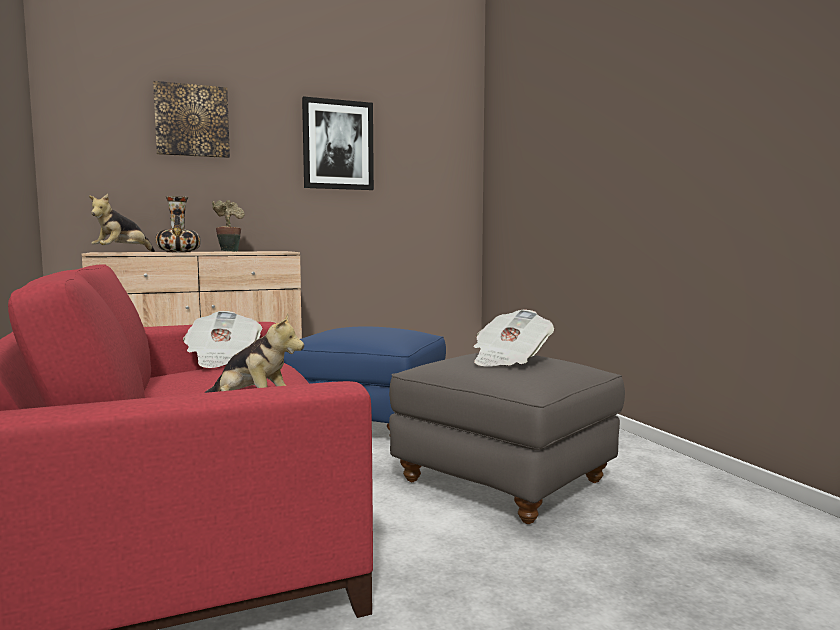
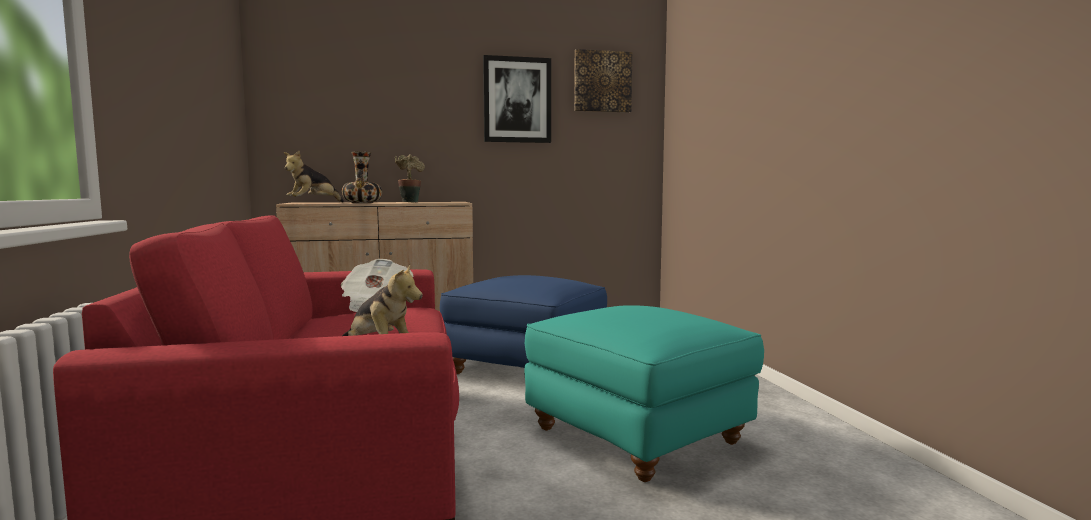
camera: 10 degrees right, 0 degrees up
picture [153,81,230,158] -> picture moved to [574,49,632,112]
grey ottoman [389,353,625,524] -> turquoise ottoman [525,305,764,482]
newspaper [473,310,554,367] -> none

